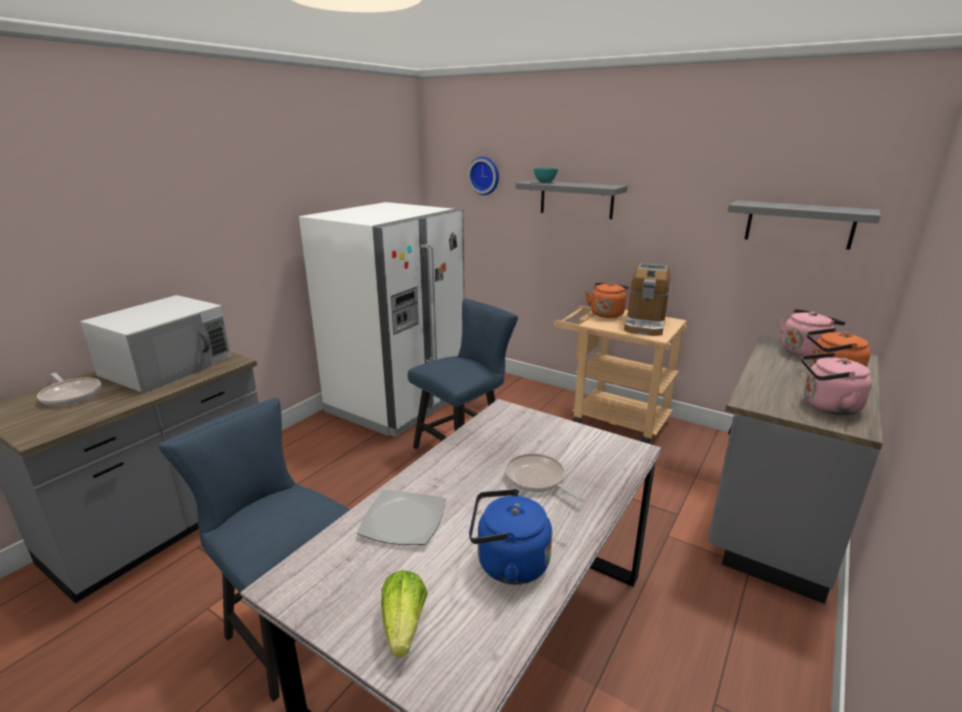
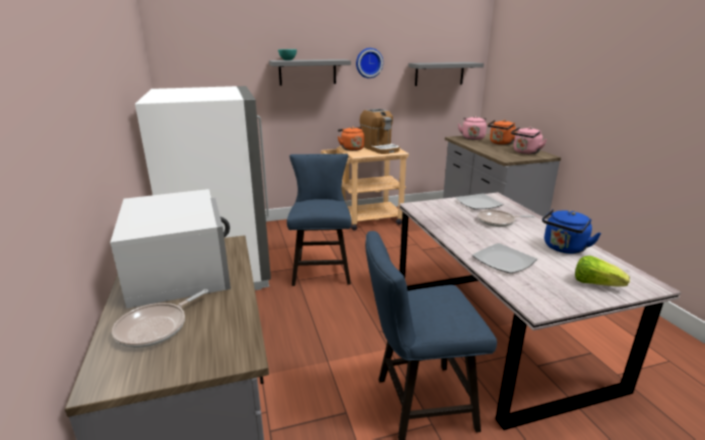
camera: 50 degrees left, 0 degrees up
frying pan [37,373,101,406] -> frying pan turned 135 degrees clockwise [112,289,208,348]
wall clock [468,157,499,195] -> wall clock moved to [356,48,383,78]
none -> plate [456,193,503,209]

